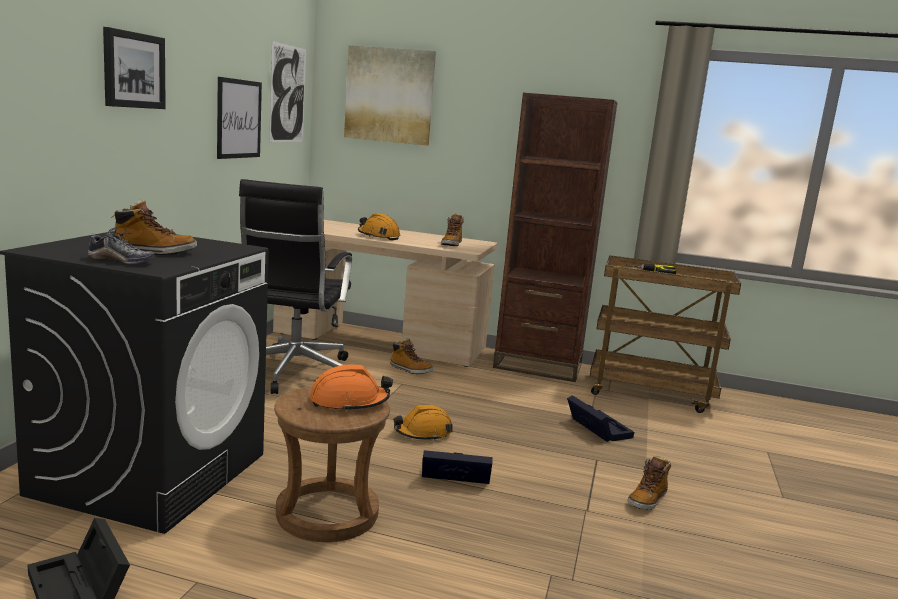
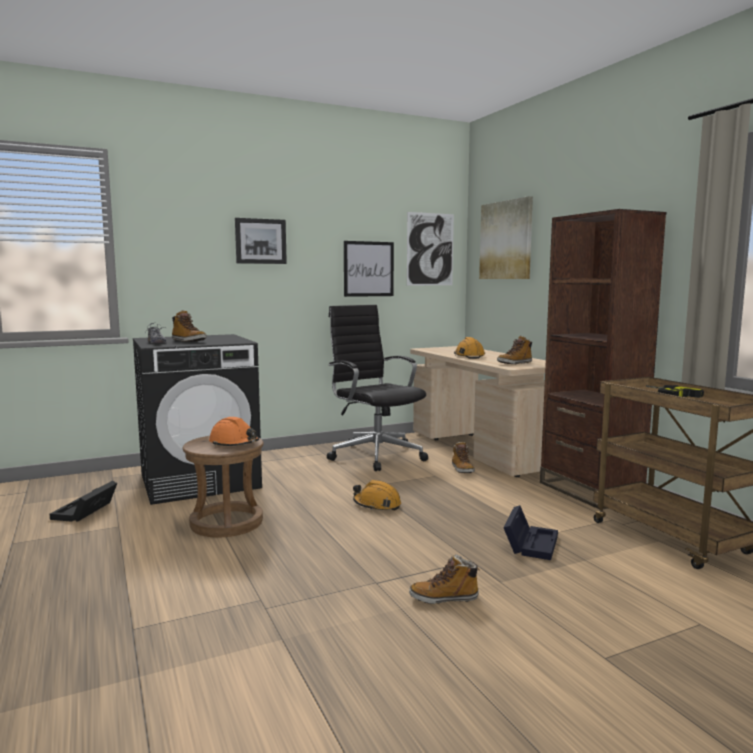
camera: 50 degrees right, 5 degrees down
black office chair [239,179,352,394] -> black office chair turned 90 degrees clockwise [327,305,428,471]
black storage box [422,450,493,484] -> none

